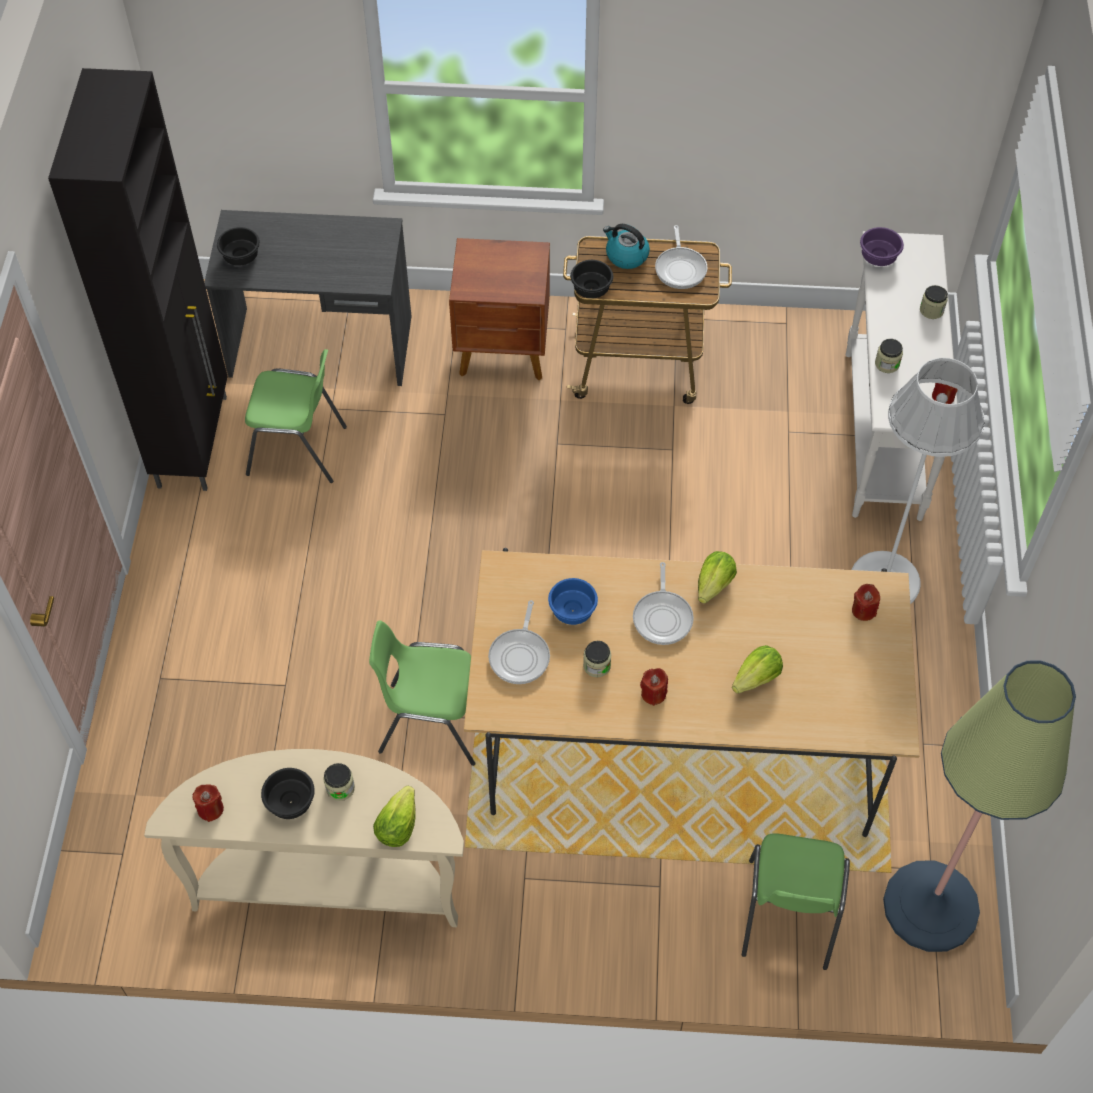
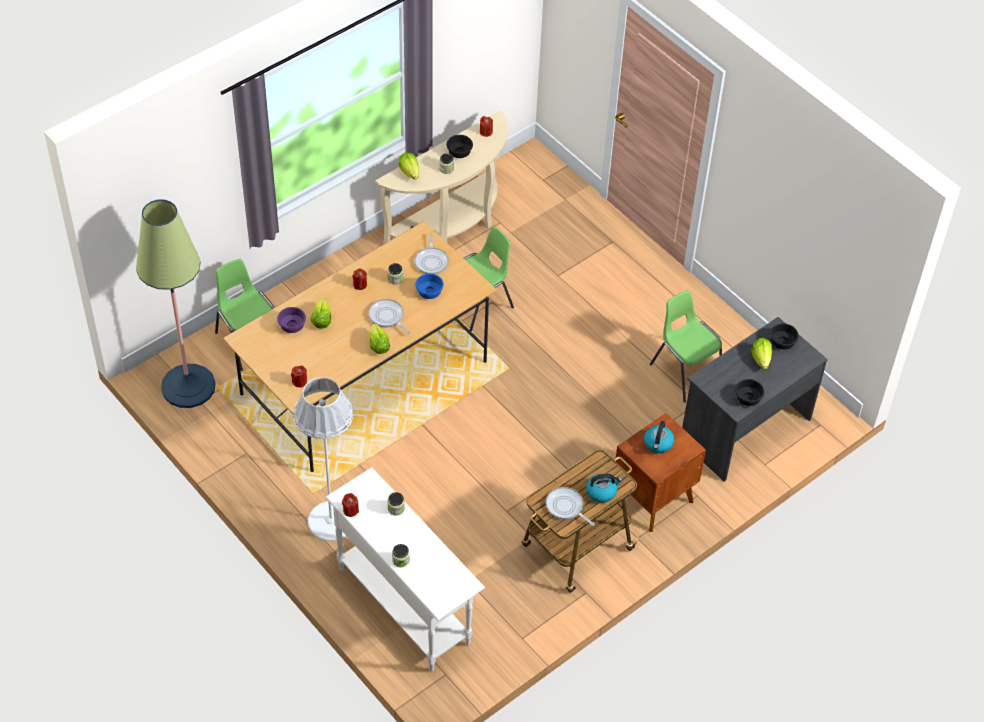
camera: 135 degrees right, 5 degrees down
black cabinet [48,68,228,491] -> none
green chair [245,349,347,483] -> green chair turned 90 degrees clockwise [650,290,722,402]
frying pan [488,600,550,684] -> frying pan turned 150 degrees counterclockwise [414,233,449,275]
black bowl [570,260,613,299] -> black bowl moved to [735,379,765,406]
purple bowl [860,227,904,266] -> purple bowl moved to [277,307,306,333]
none -> kettle [644,421,675,453]
none -> lettuce [751,338,772,369]

